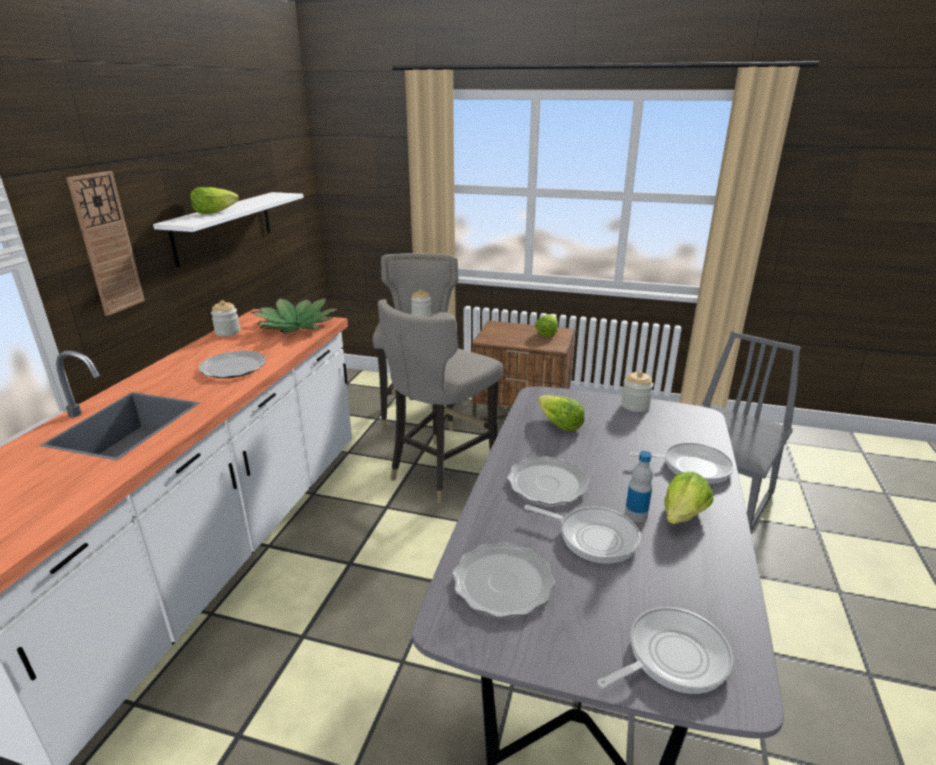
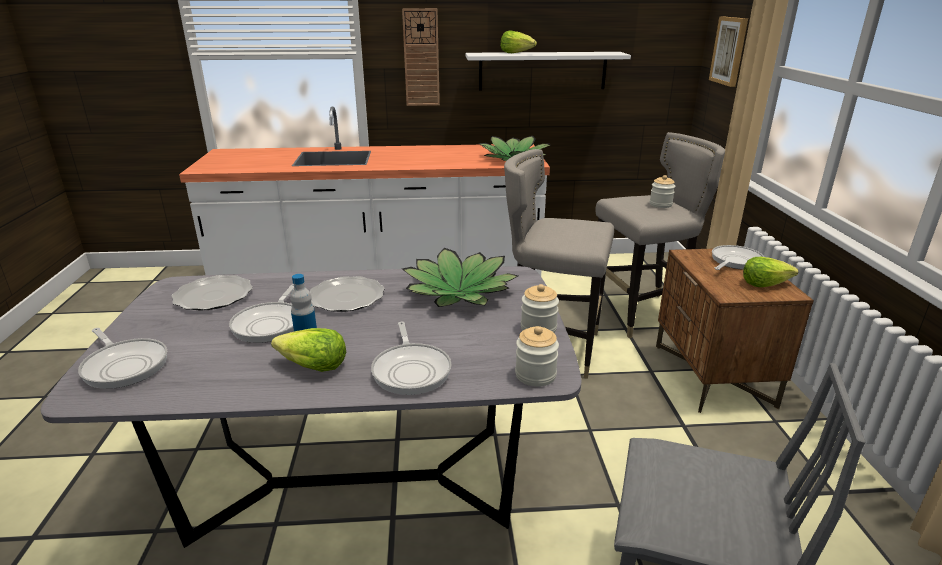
camera: 70 degrees right, 0 degrees up
plate [198,350,266,378] -> none
jar [211,300,240,336] -> jar moved to [515,326,559,387]
lettuce [538,395,585,431] -> potted plant [402,248,518,307]
none -> picture [709,17,748,87]
none -> frying pan [712,245,764,270]

